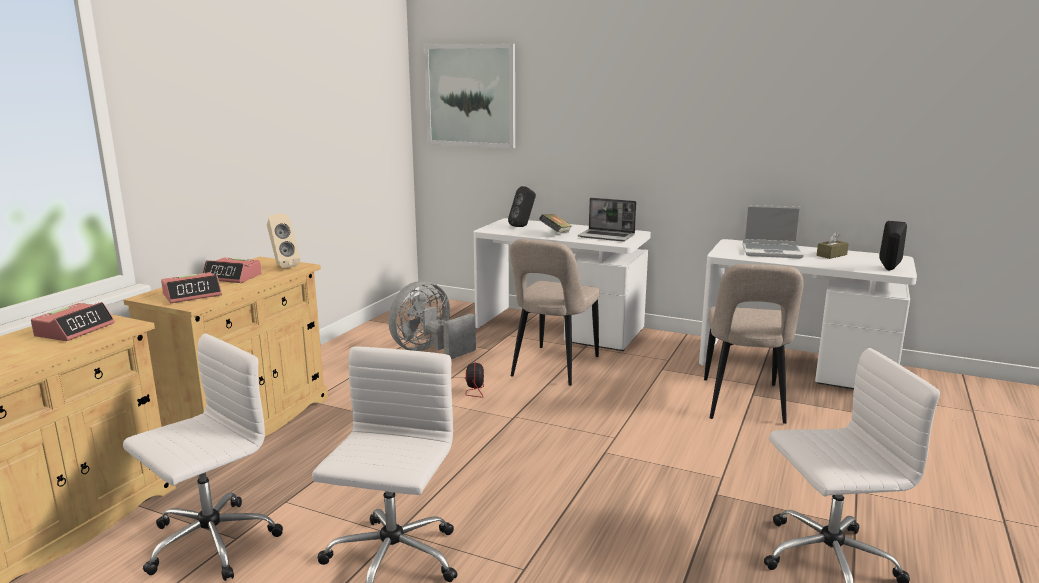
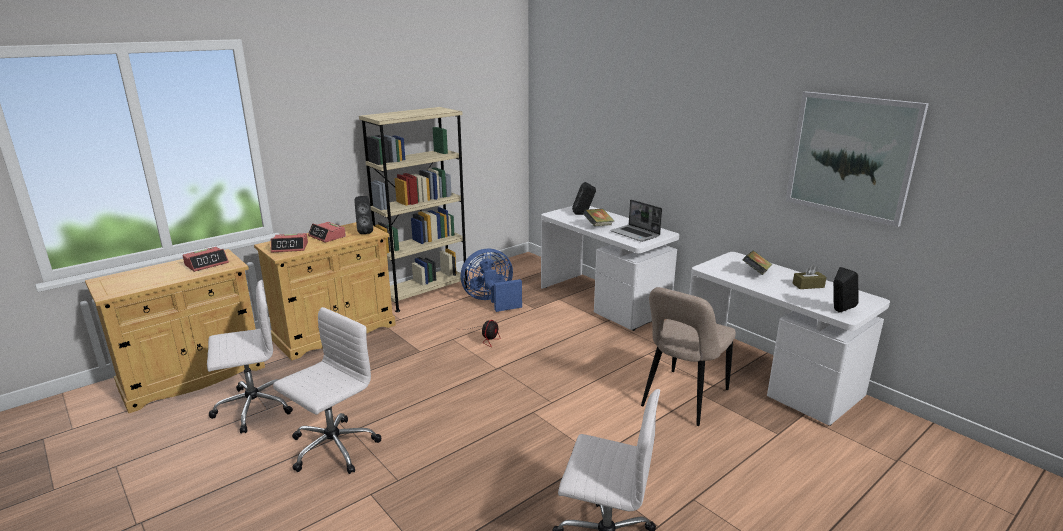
camera: 25 degrees right, 5 degrees up
beige speaker [267,213,300,268] -> black speaker [354,196,373,234]
grey fan [388,281,476,359] -> blue fan [461,249,522,312]
picture [424,44,515,148] -> picture moved to [786,91,929,227]
beige chair [510,239,600,386] -> none
laptop [742,205,804,259] -> book [743,251,772,275]
none -> beige bookcase [359,107,468,312]

